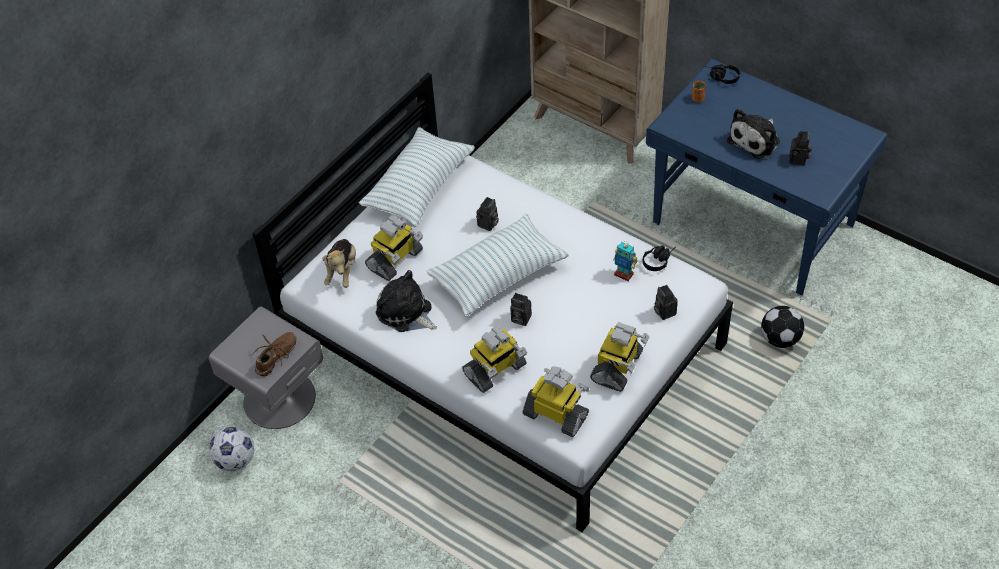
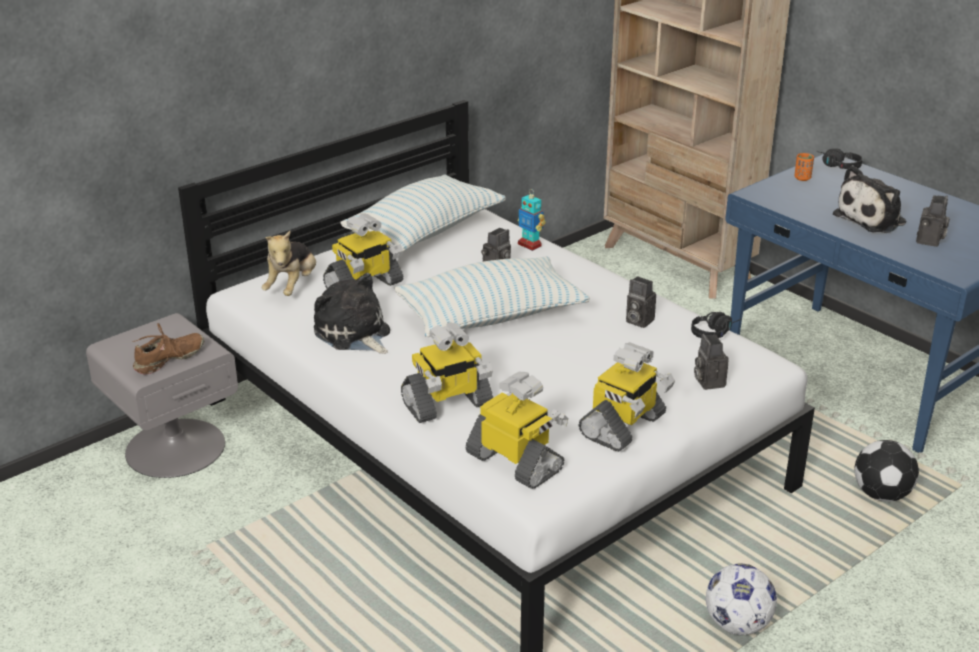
camera: 10 degrees right, 20 degrees down
football [209,427,254,471] -> football moved to [706,563,777,635]
camera [510,293,532,326] -> camera moved to [626,276,656,328]
toy robot [613,241,638,281] -> toy robot moved to [518,190,546,251]

